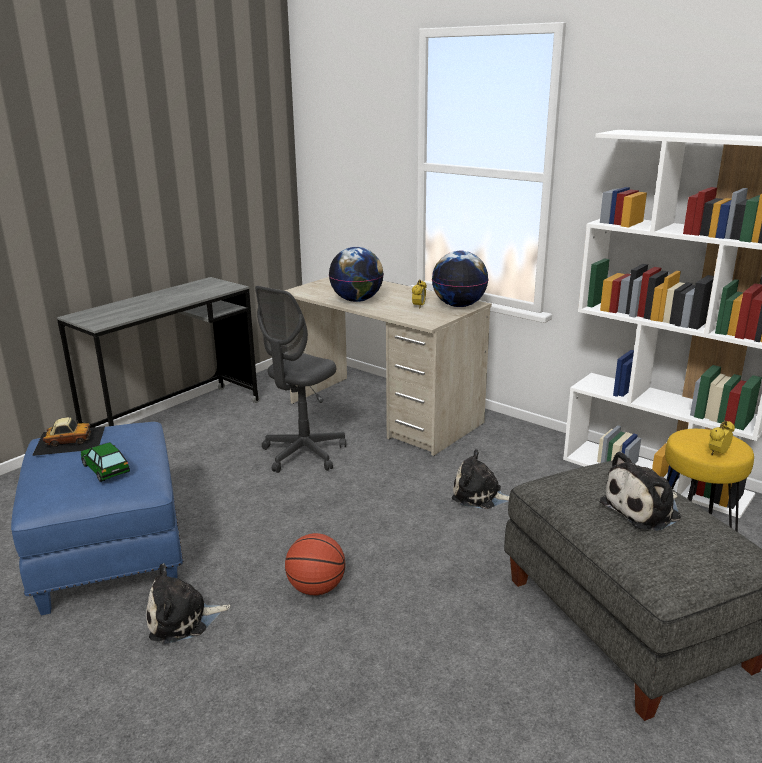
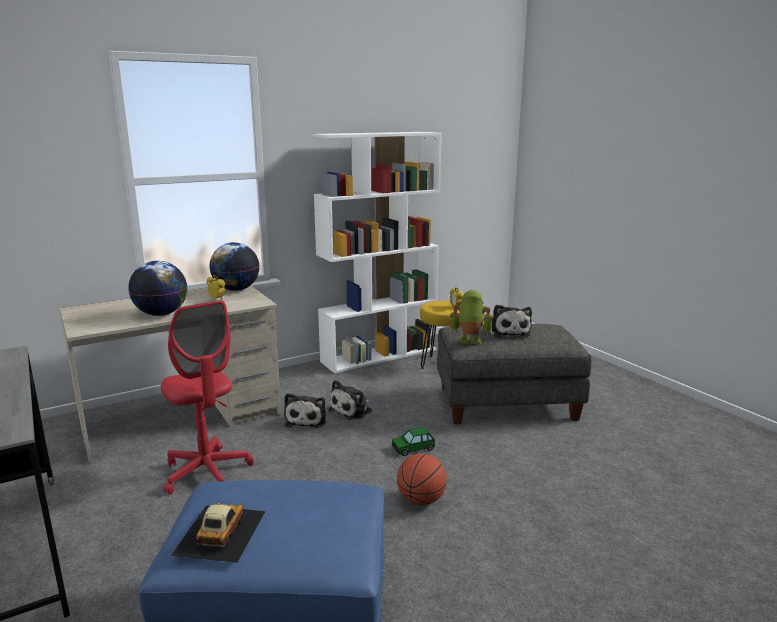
camera: 70 degrees left, 5 degrees down
toy car [81,442,130,482] -> toy car moved to [392,427,435,456]
plush toy [146,563,231,644] -> plush toy moved to [284,393,326,428]
grey office chair [255,286,346,473] -> red office chair [161,300,254,494]
none -> toy robot [450,290,493,345]

